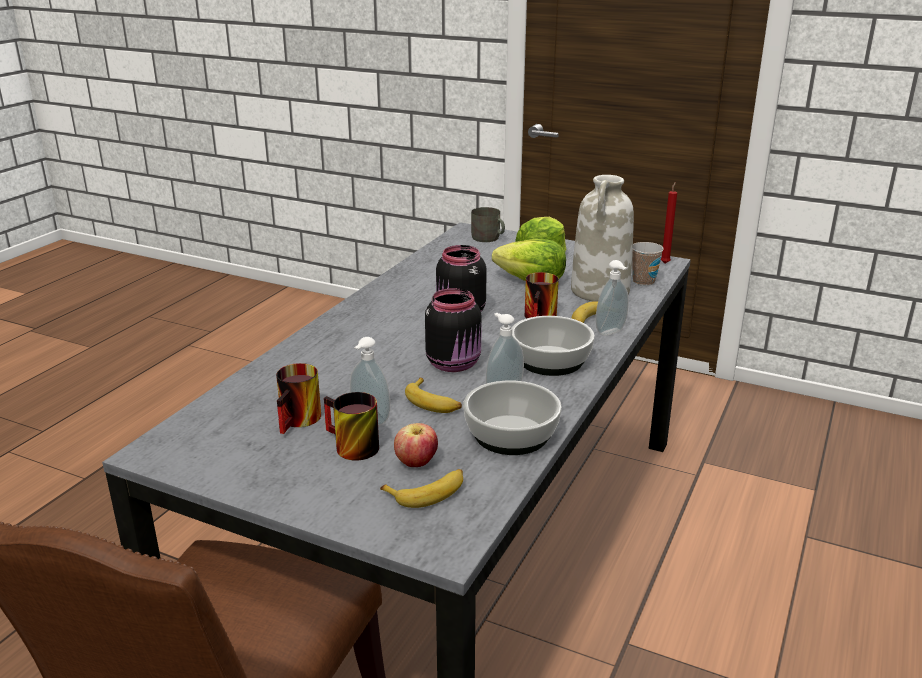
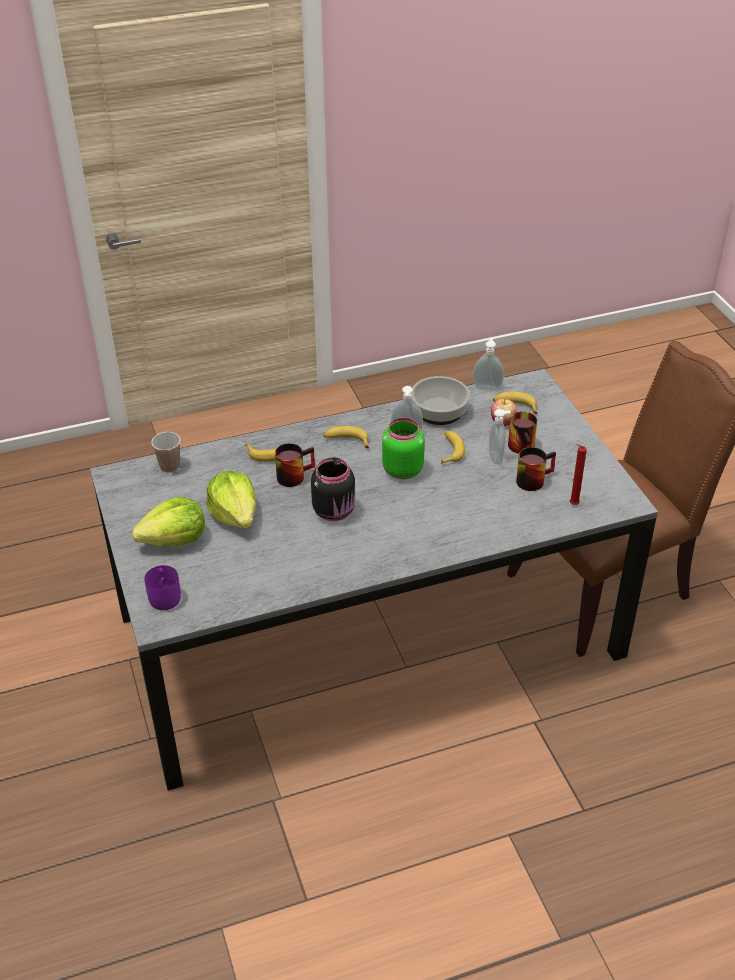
camera: 135 degrees left, 15 degrees up
black jar [425,288,482,372] -> green jar [382,418,425,479]
grey mug [471,207,505,242] -> purple mug [144,565,181,610]
bowl [512,316,595,376] -> banana [323,426,369,448]
white vase [571,175,634,302] -> none
soap dispenser [595,260,628,336] -> soap dispenser moved to [473,338,504,391]
red candle [661,182,677,264] -> red candle moved to [570,444,587,505]

